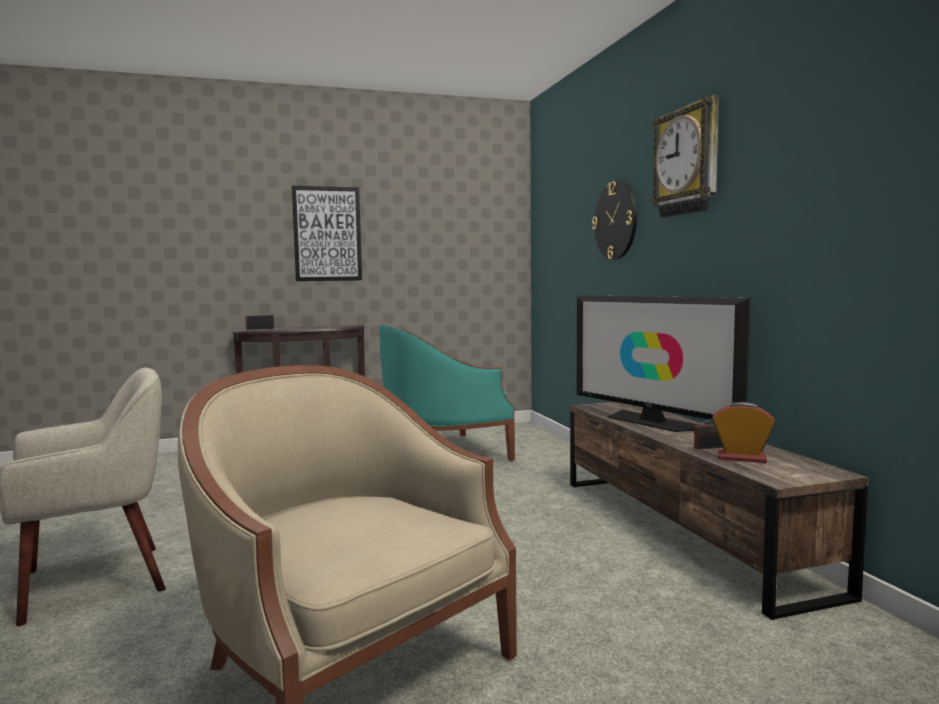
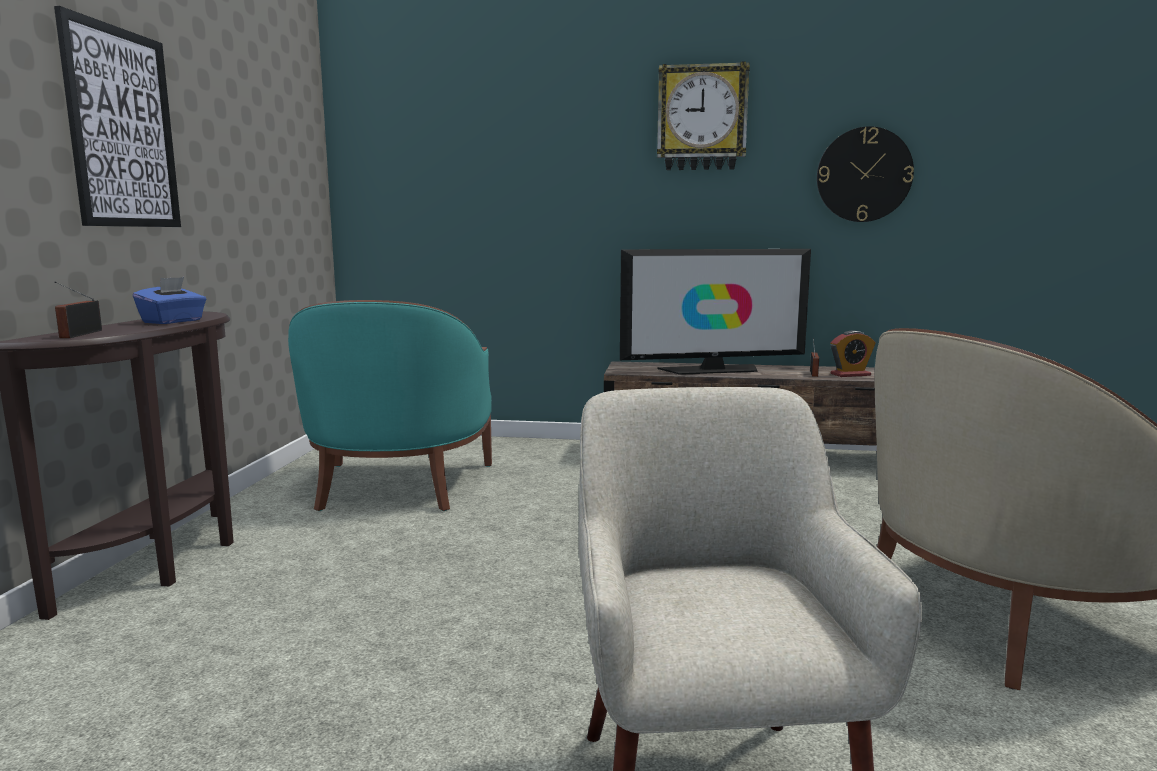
camera: 65 degrees left, 5 degrees up
wall clock [592,180,637,260] -> wall clock moved to [817,126,914,222]
alarm clock [712,402,776,463] -> alarm clock turned 150 degrees counterclockwise [830,330,876,377]
none -> blue tissue box [133,277,206,324]

